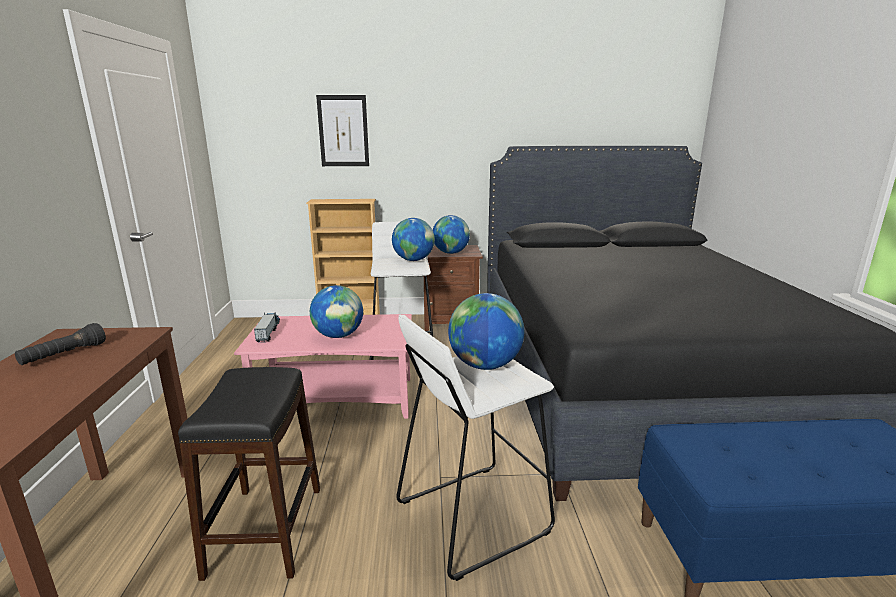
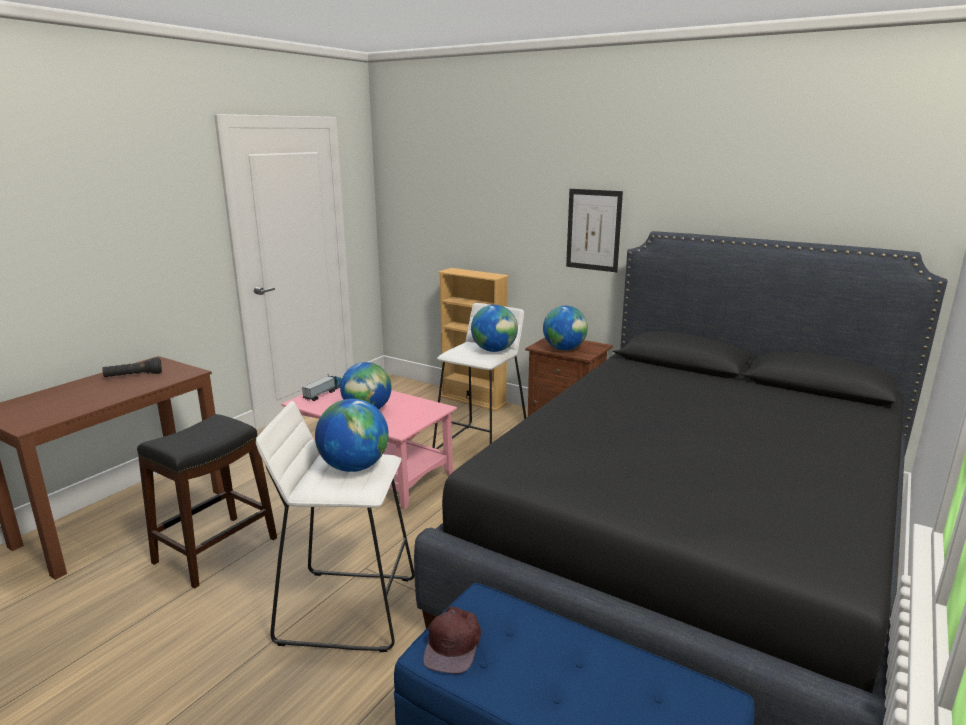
camera: 35 degrees right, 0 degrees up
picture [316,95,369,166] -> picture moved to [566,189,623,272]
none -> brown cap [423,606,481,674]

